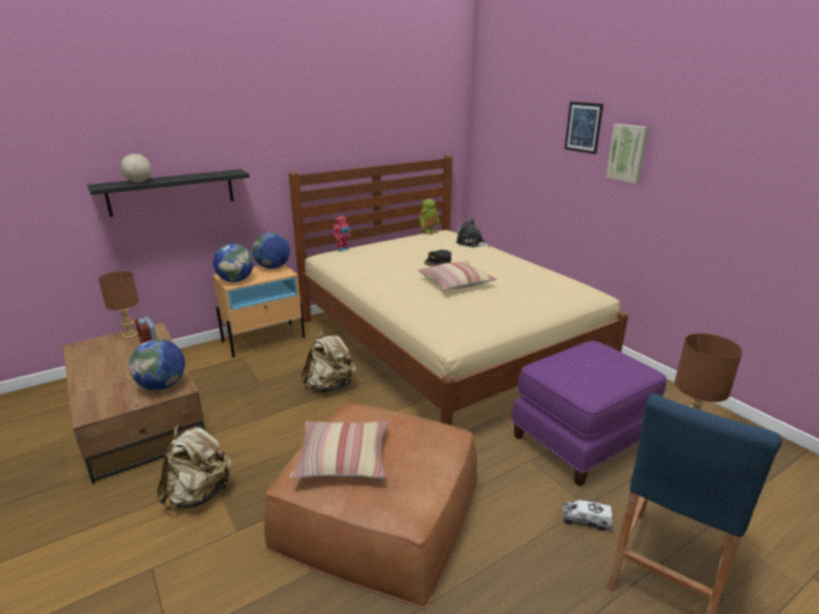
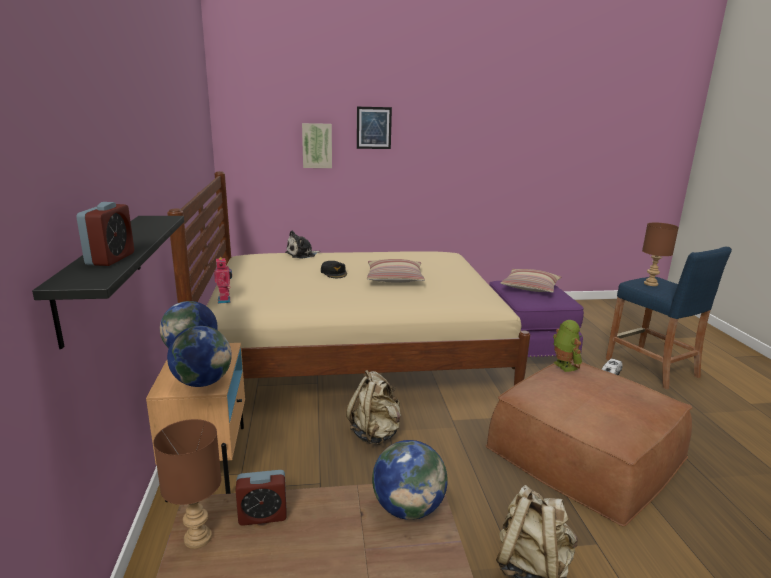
camera: 65 degrees left, 5 degrees down
globe [120,138,152,183] -> alarm clock [76,202,134,266]
pillow [290,421,388,479] -> pillow moved to [501,269,562,293]
toy robot [418,199,440,235] -> toy robot moved to [553,320,582,372]
picture [606,124,649,184] -> picture moved to [302,123,332,168]

